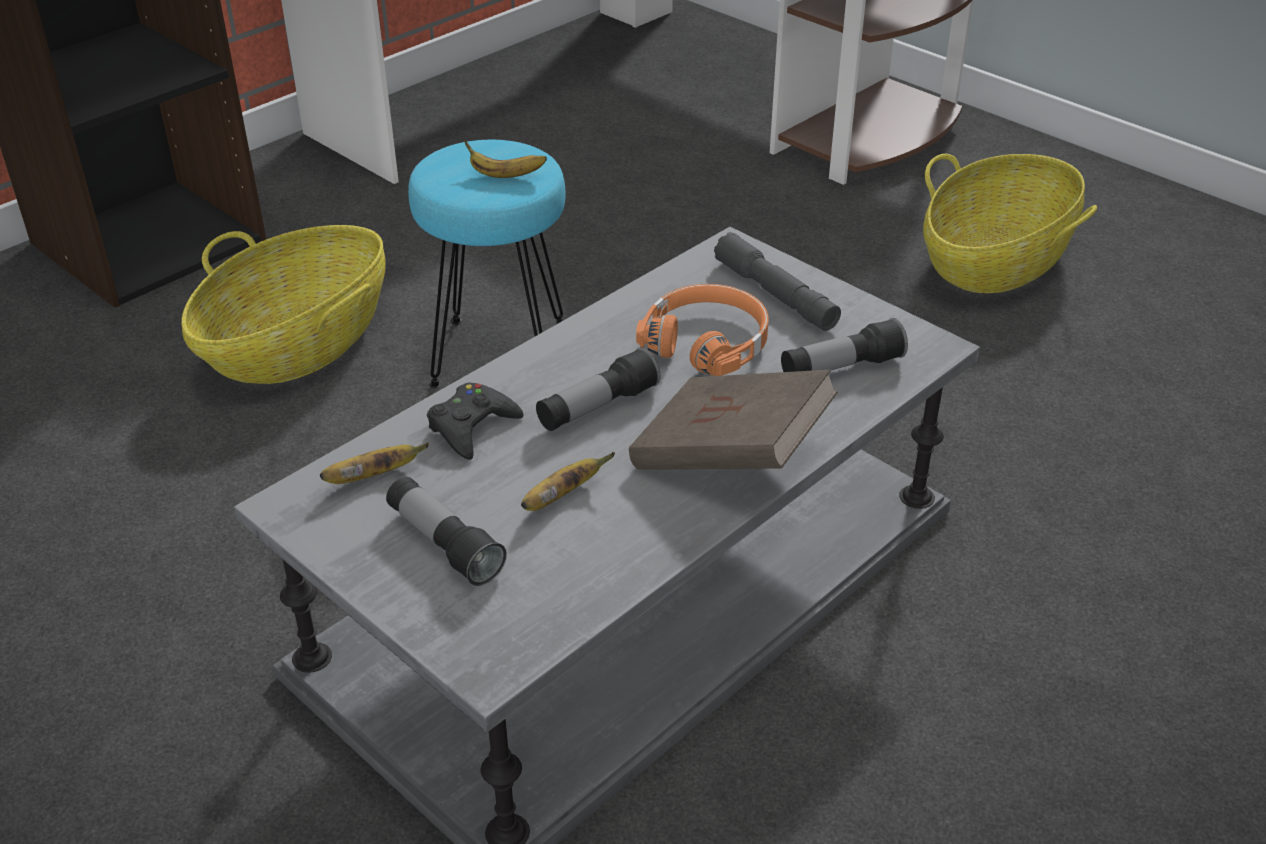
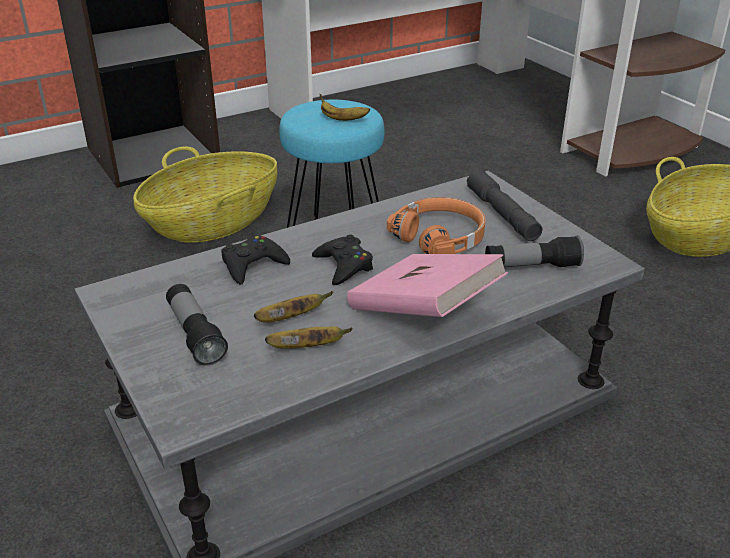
camera: 15 degrees right, 5 degrees down
banana [320,443,429,484] -> banana moved to [265,327,353,349]
flashlight [536,347,660,431] -> black game controller [312,234,373,285]
brown book [629,370,838,470] -> pink book [347,254,508,317]

